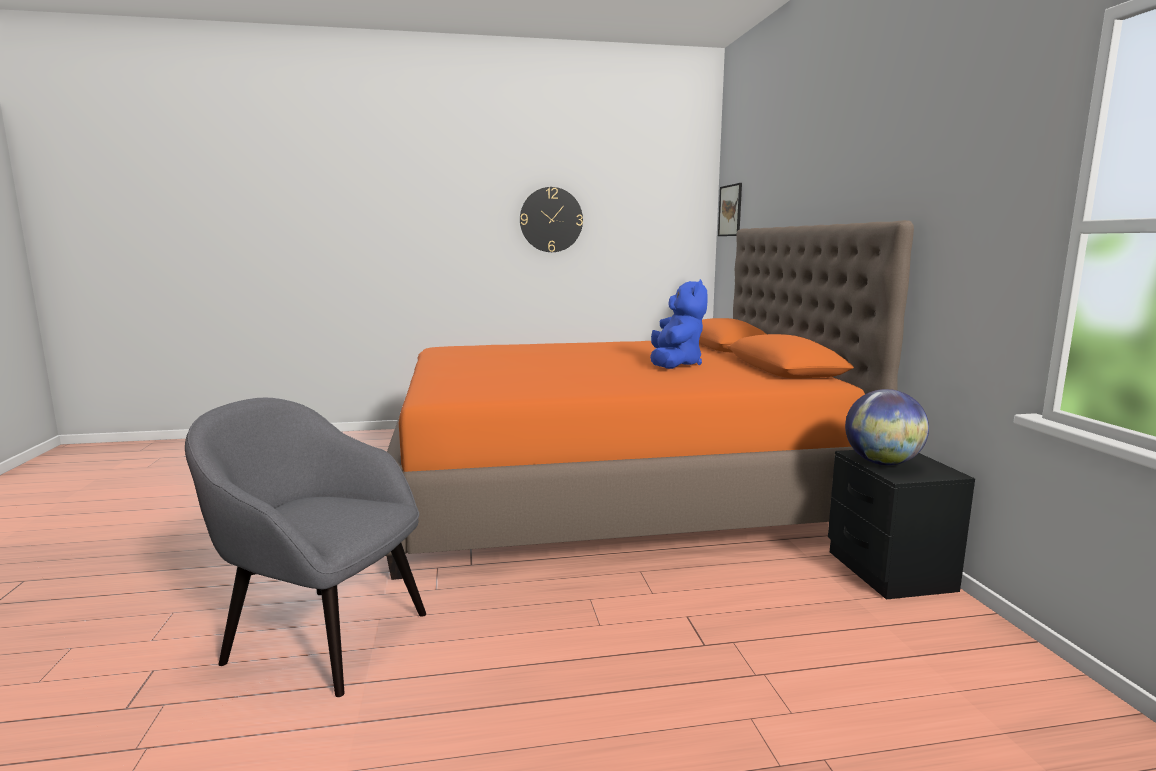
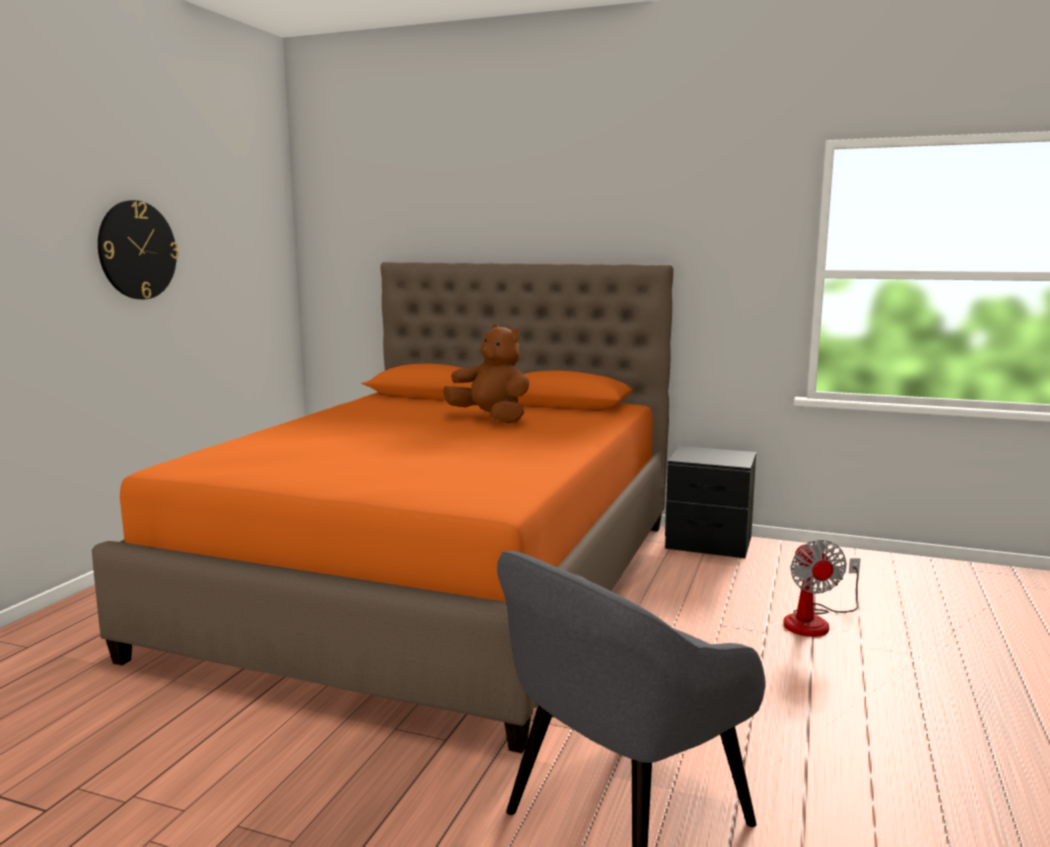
camera: 60 degrees left, 0 degrees up
blue plush toy [650,279,708,369] -> brown plush toy [444,324,529,423]
picture [718,183,742,236] -> none
globe [845,389,929,465] -> none
none -> fan [783,540,861,637]

